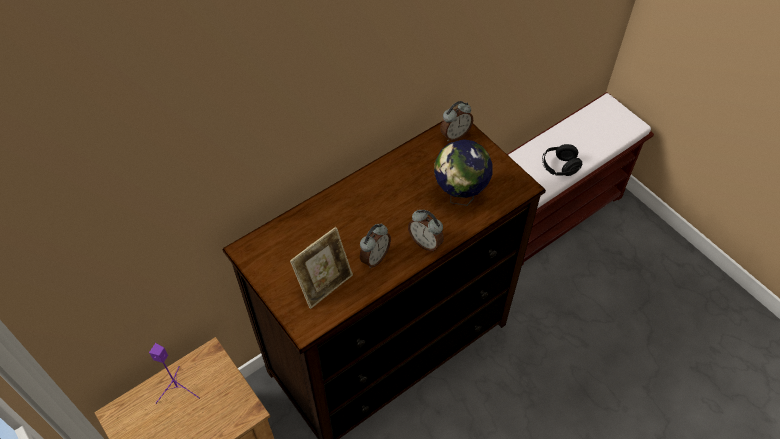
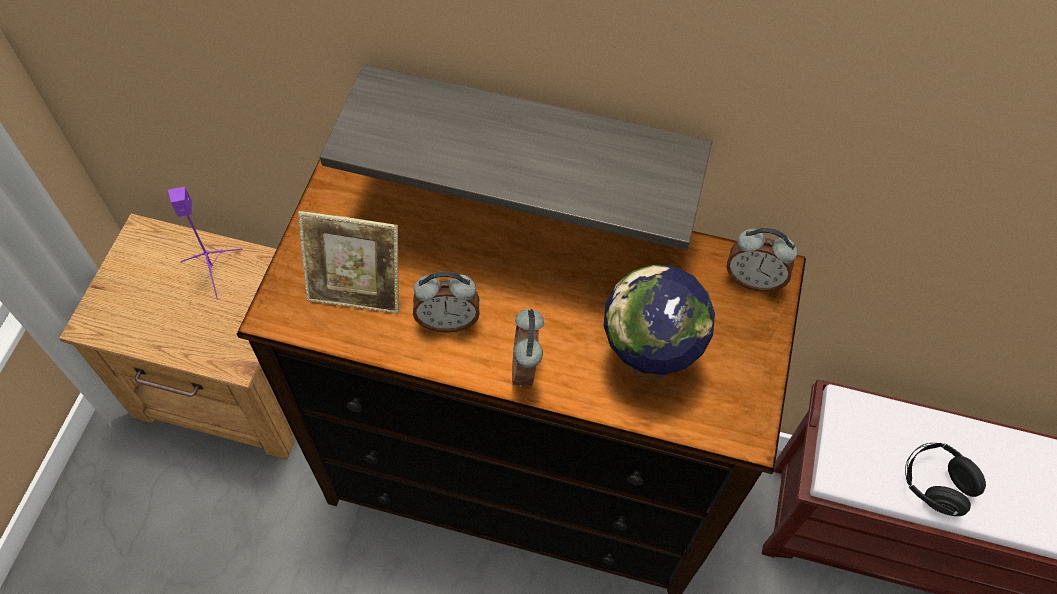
camera: 50 degrees right, 5 degrees up
none -> shelf [320,64,712,250]

